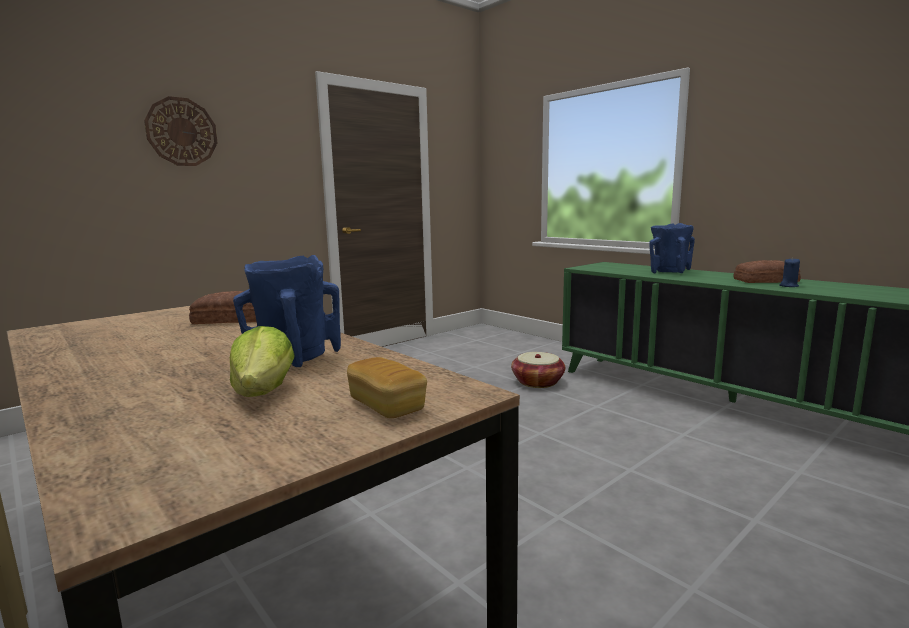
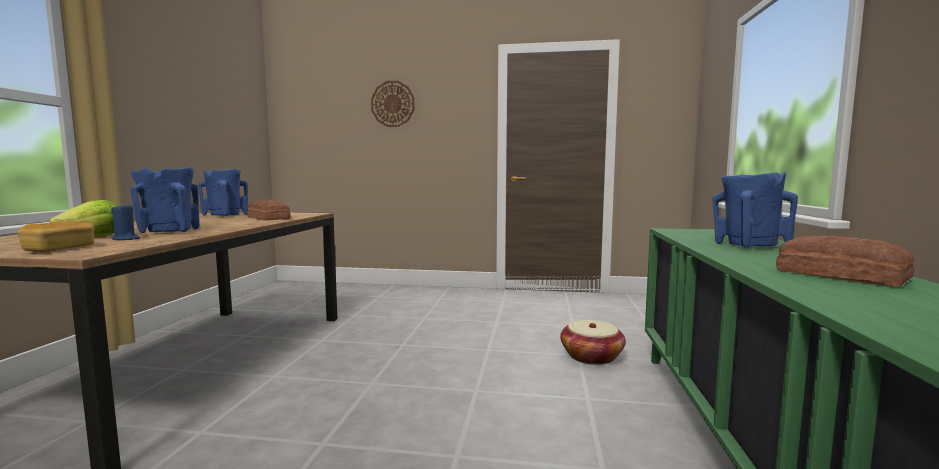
camera: 50 degrees right, 5 degrees down
blue candle [779,257,800,287] -> blue candle moved to [111,205,140,240]
none -> blue vase [198,169,248,216]

